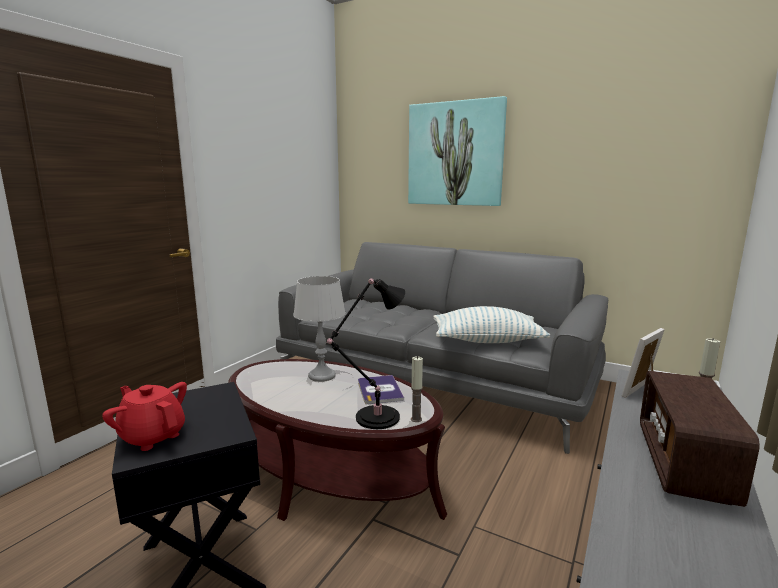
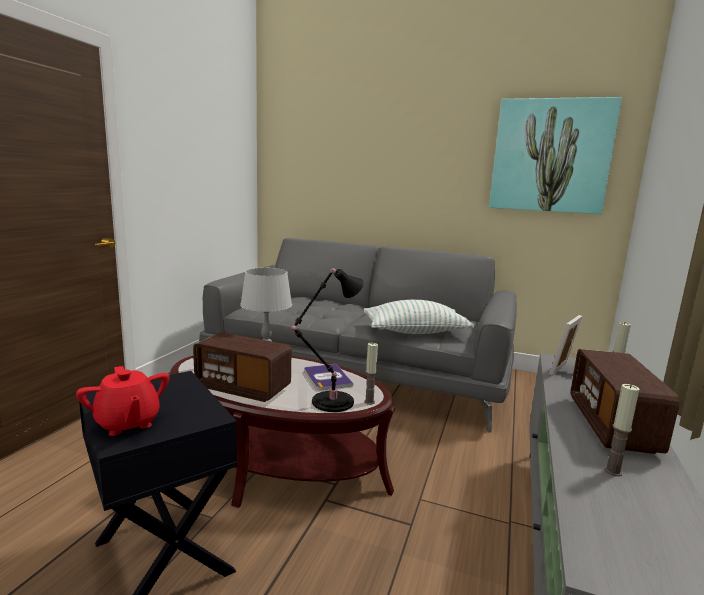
camera: 10 degrees left, 0 degrees up
red teapot [102,382,187,451] -> red teapot turned 150 degrees counterclockwise [76,366,170,436]
picture [408,96,507,206] -> picture moved to [489,97,622,214]
none -> radio [193,332,291,402]
none -> candle [604,384,639,476]

